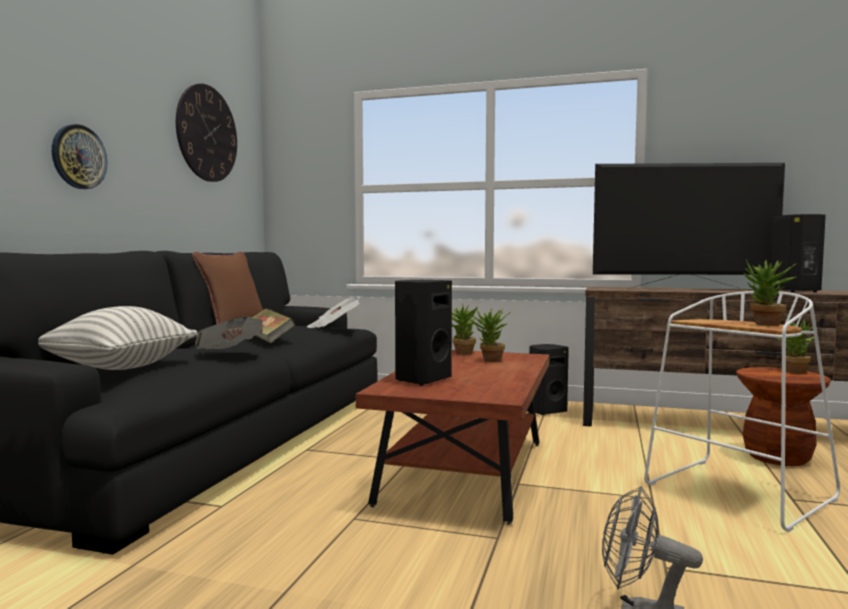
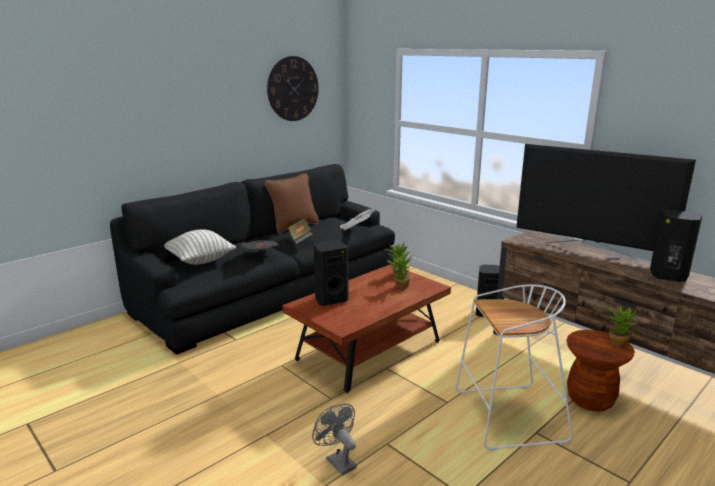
camera: 30 degrees right, 15 degrees up
wall clock [52,124,107,189] -> none
potted plant [743,259,796,326] -> none

